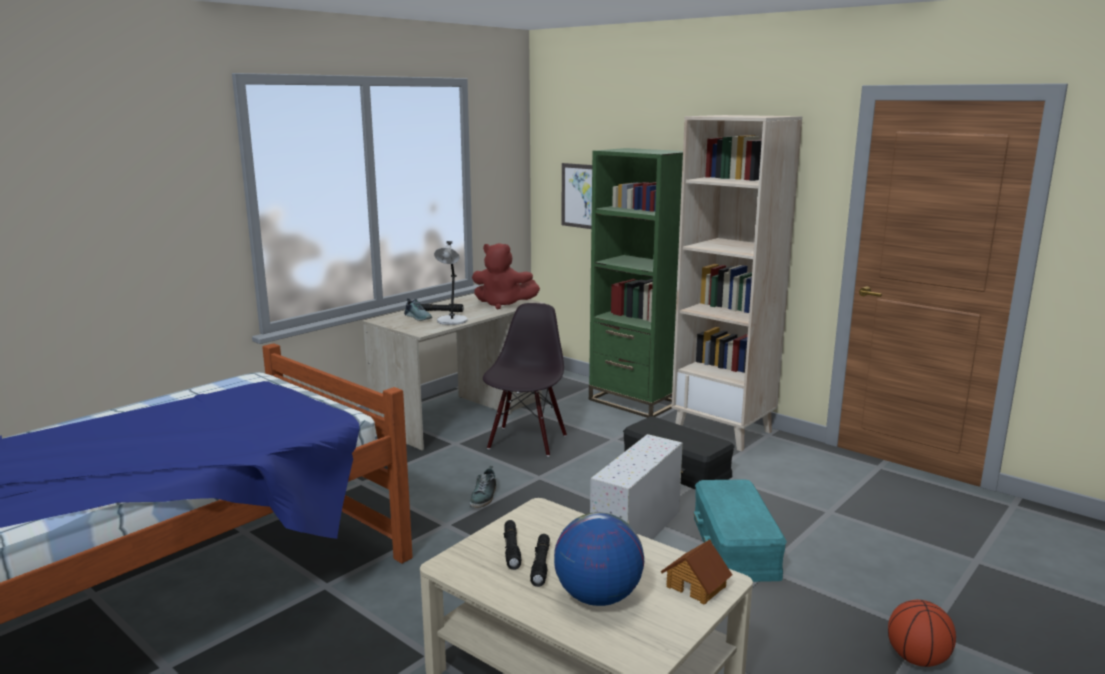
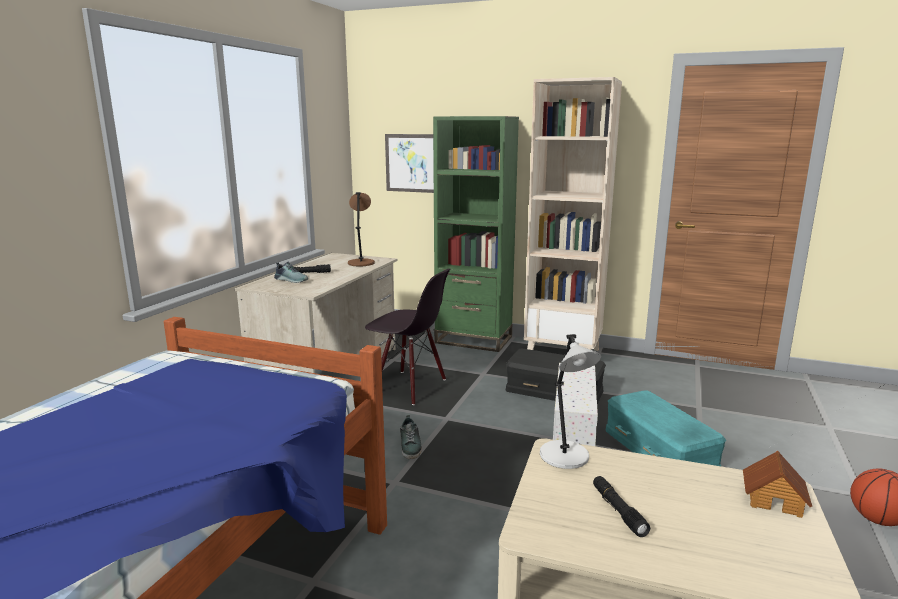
camera: 20 degrees left, 0 degrees up
grey table lamp [434,241,468,325] -> grey table lamp moved to [540,334,601,469]
red plush toy [472,243,540,310] -> brown table lamp [348,192,375,266]
black chair [483,303,567,456] -> black chair turned 120 degrees clockwise [365,268,450,405]
black flashlight [503,520,521,570] -> none
globe [554,512,644,606] -> none

